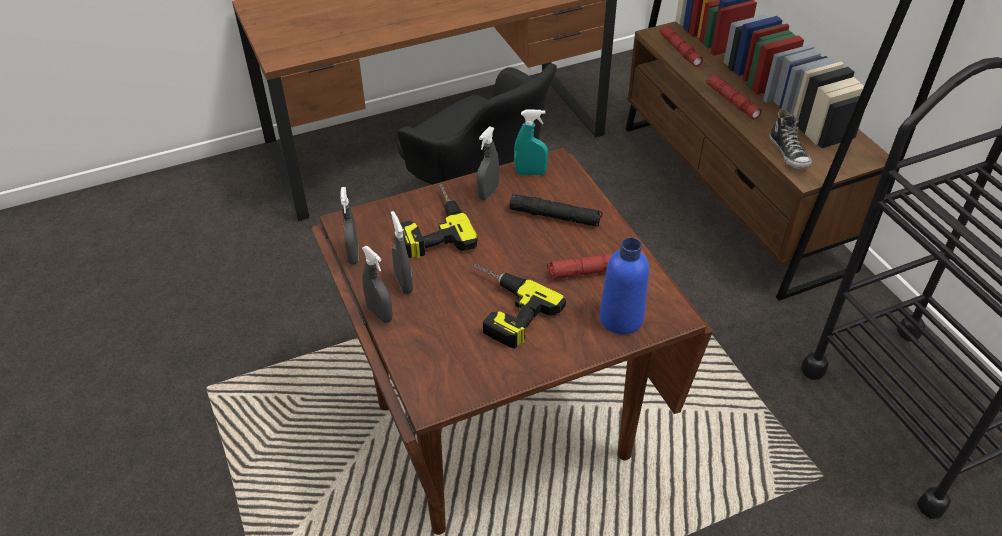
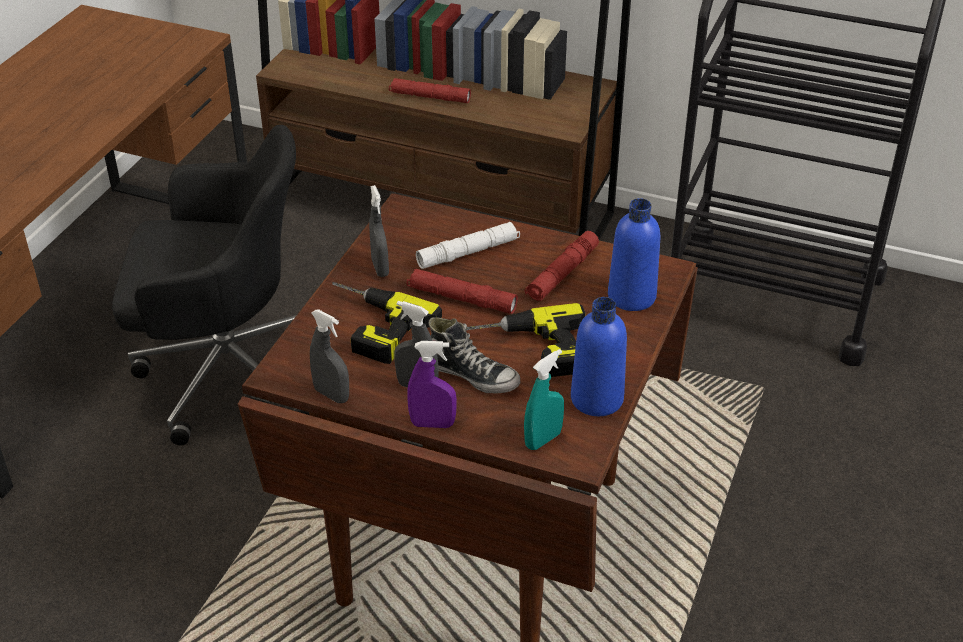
camera: 45 degrees left, 5 degrees down
grey spray bottle [362,246,393,323] -> purple spray bottle [407,341,457,428]
black flashlight [509,194,603,227] -> white flashlight [416,222,520,269]
turquoise spray bottle [514,110,548,175] -> turquoise spray bottle moved to [524,349,564,450]
red flashlight [659,26,703,67] -> red flashlight moved to [407,269,518,314]
shoe [769,109,812,169] -> shoe moved to [428,317,521,393]
none -> blue bottle [571,297,627,416]

